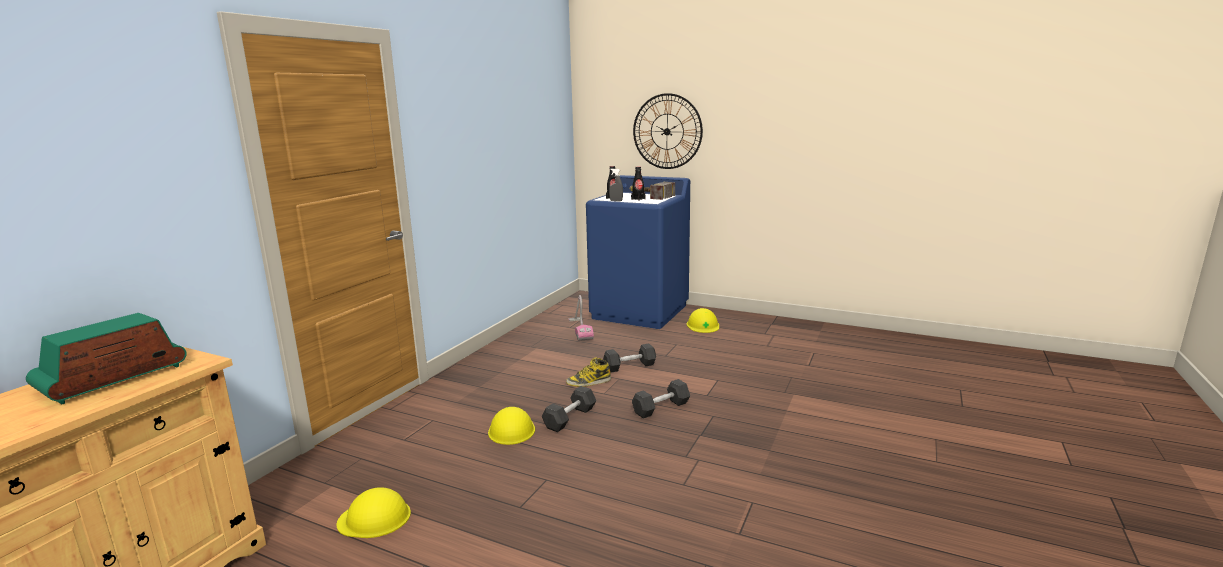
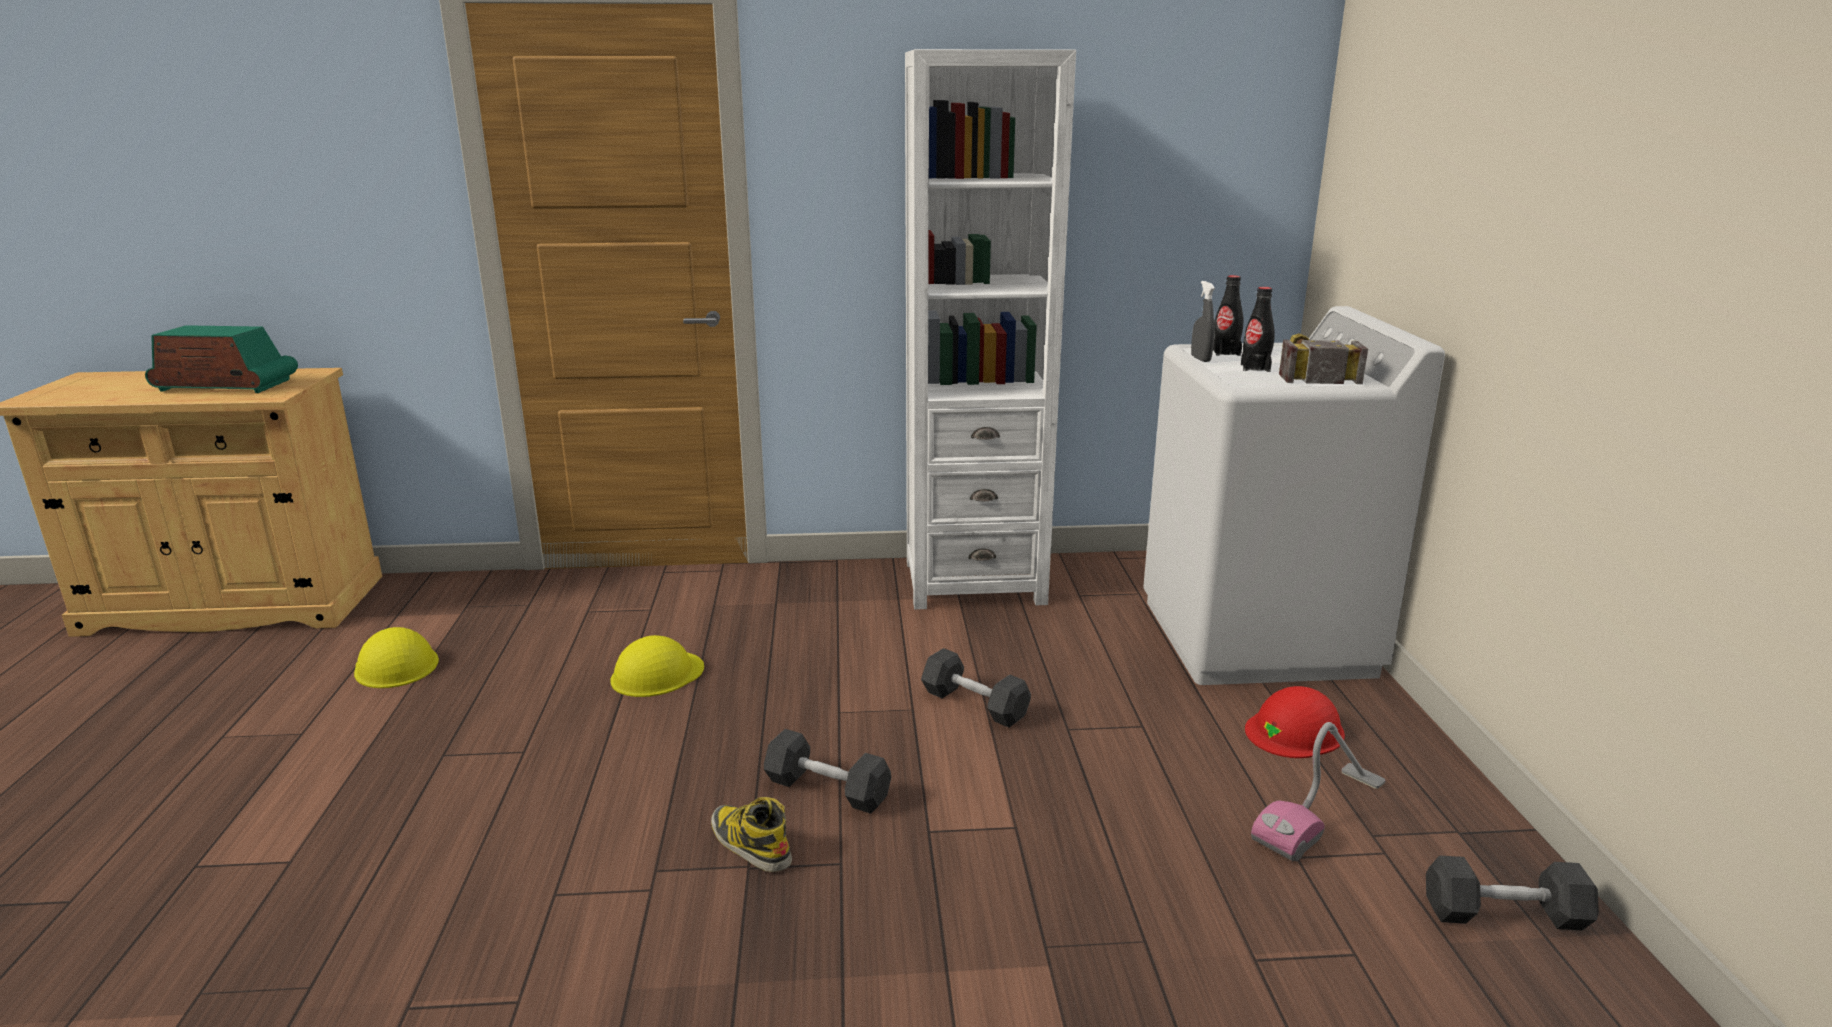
camera: 60 degrees right, 5 degrees up
grey dumbbell [542,386,596,432] -> grey dumbbell moved to [1426,856,1599,930]
boot [566,358,611,387] -> boot moved to [711,797,792,872]
vacuum cleaner [568,295,594,341] -> vacuum cleaner moved to [1251,722,1386,862]
blue washing machine [586,175,690,329] -> white washing machine [1143,306,1445,685]
wall clock [633,93,703,169] -> none
yellow hard hat [687,308,719,333] -> red hard hat [1245,686,1345,758]
none -> white bookcase [905,49,1076,609]

